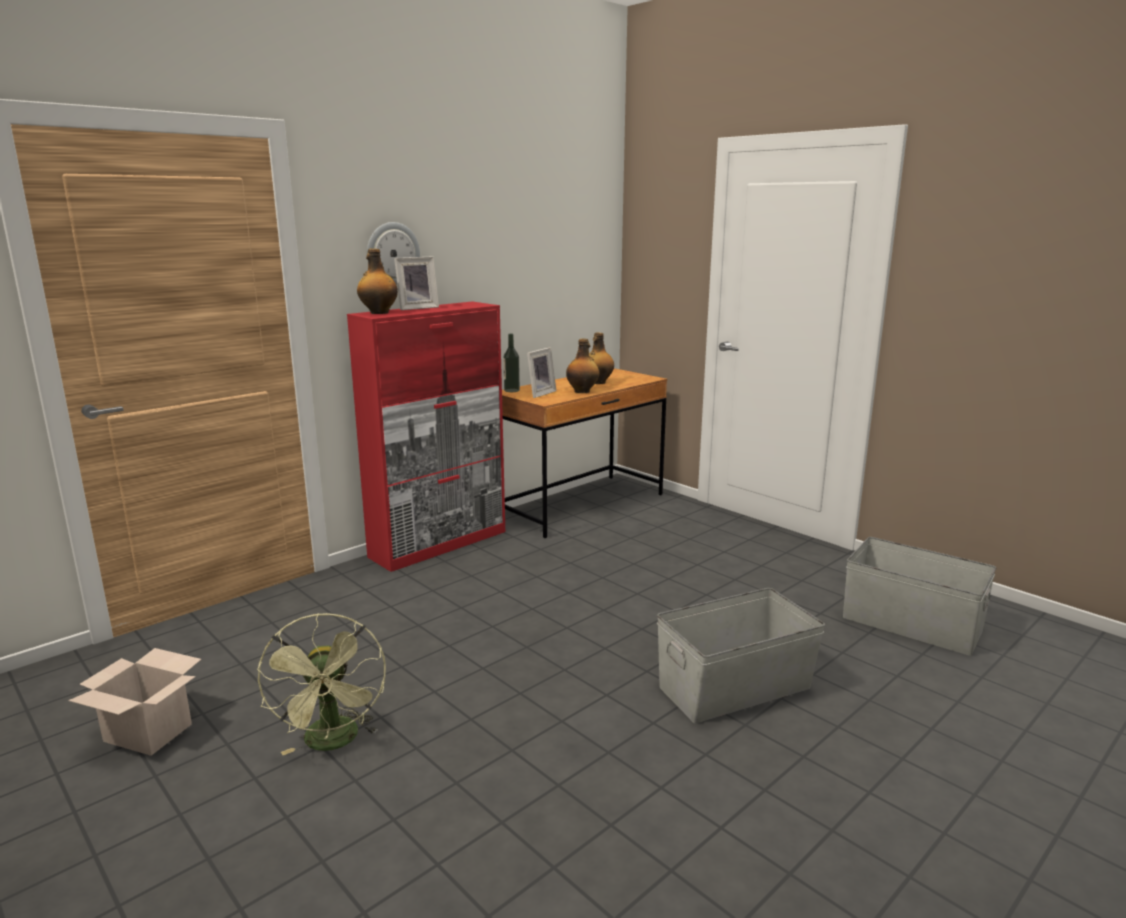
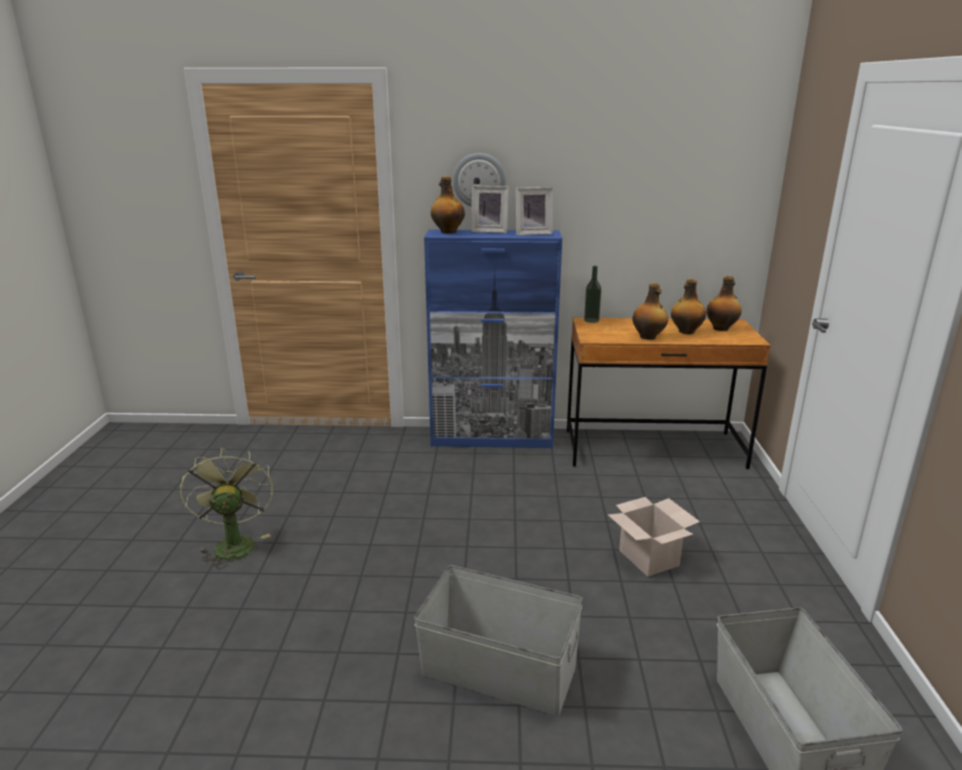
camera: 45 degrees right, 5 degrees up
cardboard box [69,648,202,756] -> cardboard box moved to [608,497,700,577]
green fan [257,613,386,755] -> green fan turned 135 degrees clockwise [180,448,273,569]
red cabinet [347,301,505,572] -> blue cabinet [424,229,562,448]
picture frame [527,347,556,398] -> picture frame moved to [516,187,553,235]
none -> bottle [706,276,742,331]

